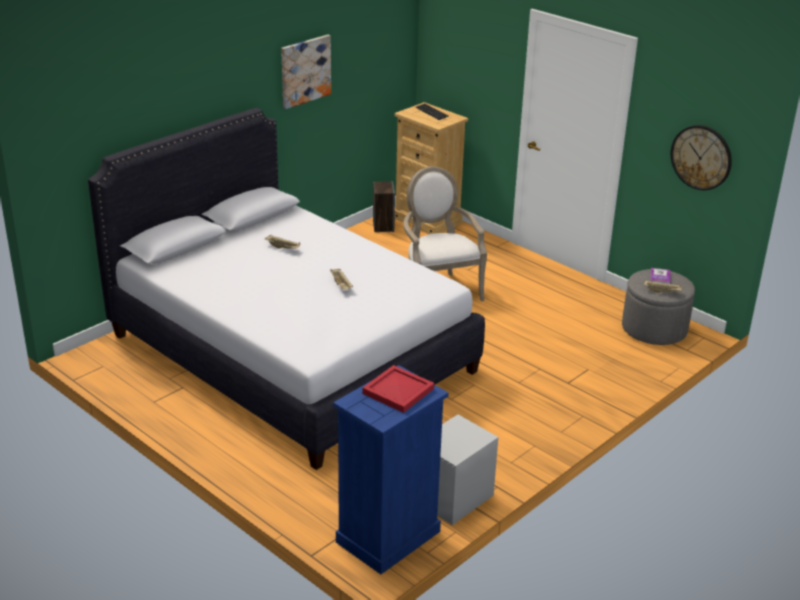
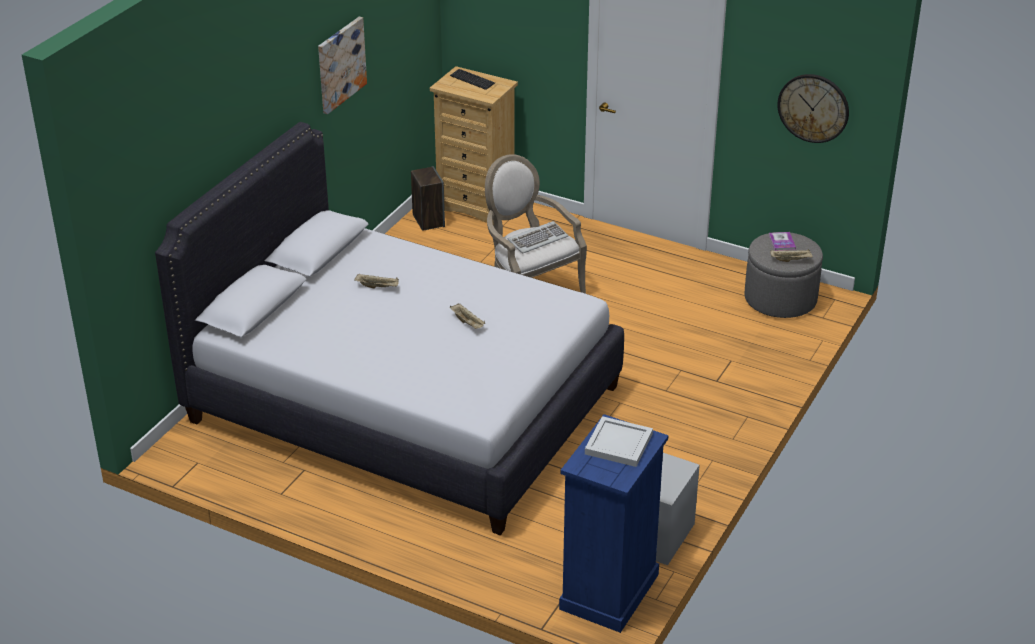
camera: 15 degrees left, 5 degrees up
red tray [362,365,434,413] -> white tray [585,416,653,467]
none -> keyboard [508,221,568,254]

